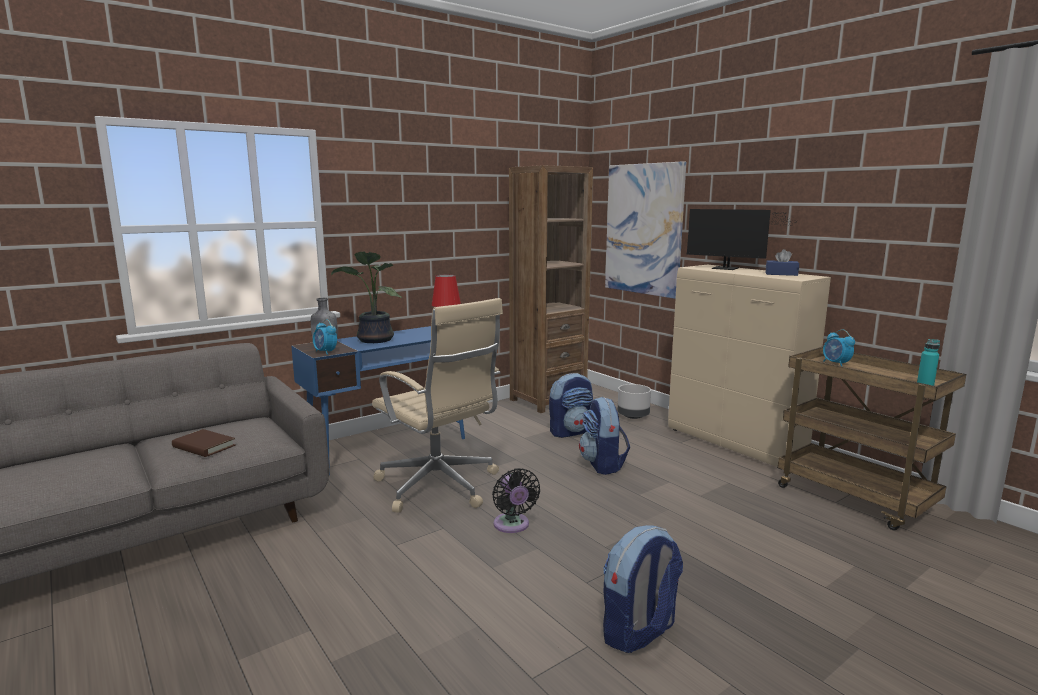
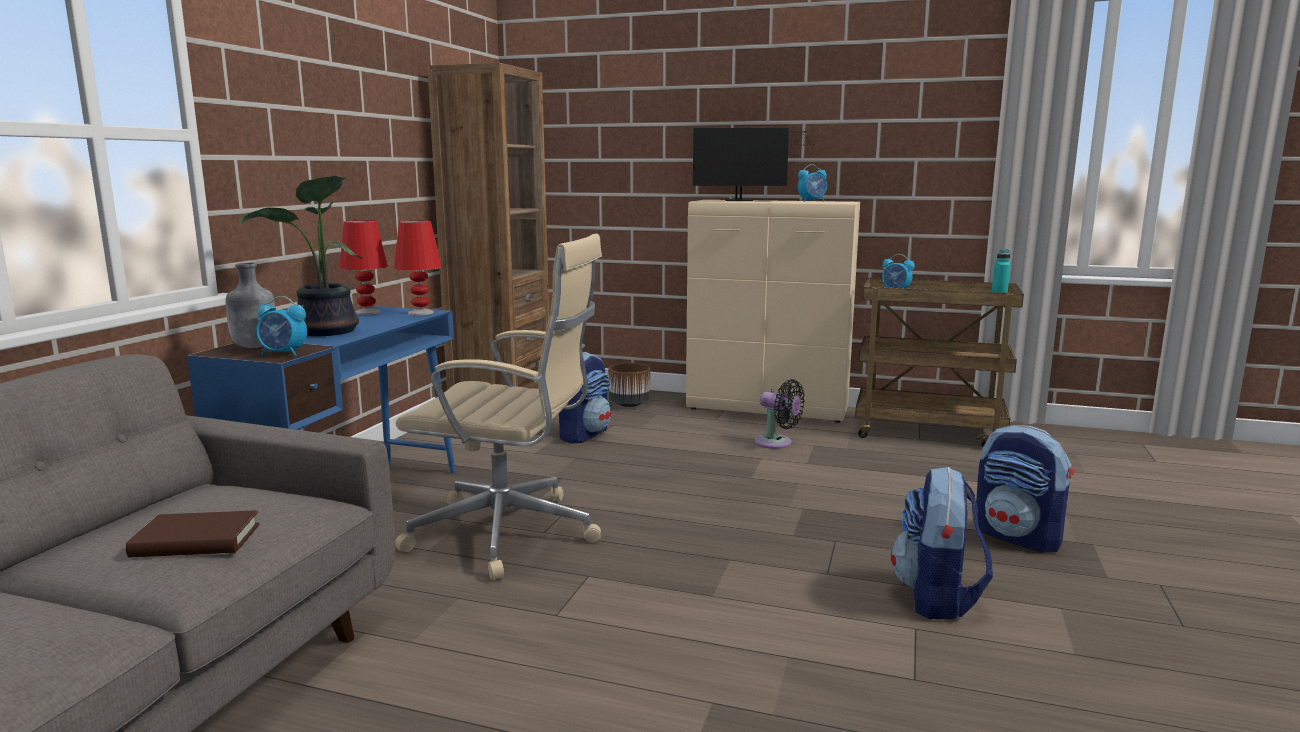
camera: 35 degrees left, 0 degrees up
black fan [492,468,540,533] -> black fan moved to [755,379,805,449]
backpack [579,397,630,475] -> backpack moved to [976,425,1075,553]
picture [605,161,686,299] -> none
grey planter [617,384,651,419] -> brown planter [608,363,650,407]
blue tissue box [765,249,799,276] -> alarm clock [798,164,827,202]
none -> red table lamp [340,220,388,315]

